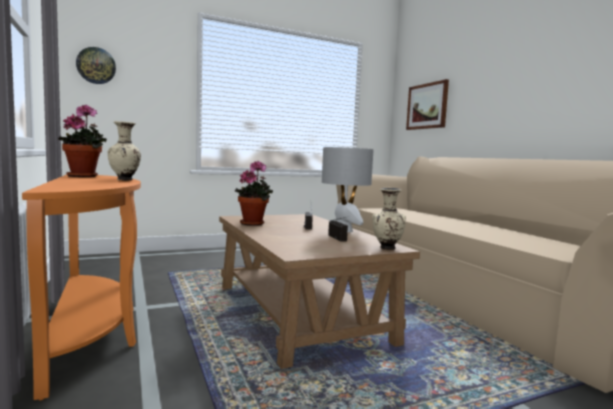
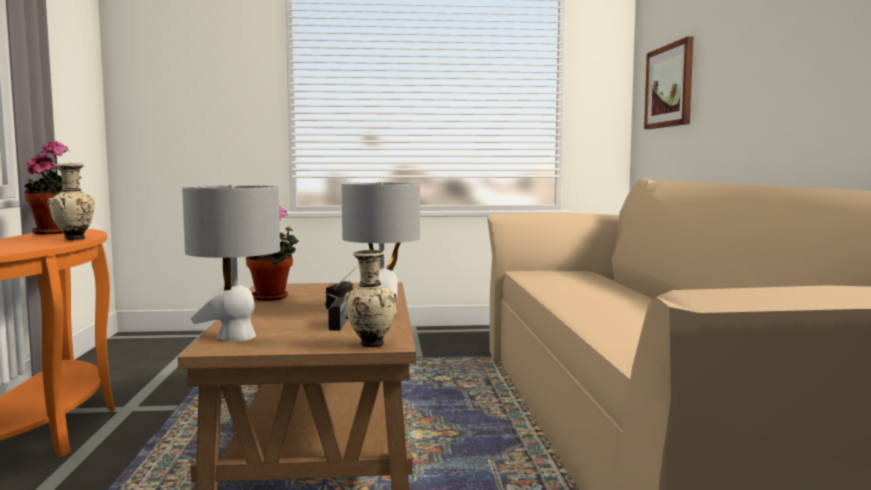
camera: 20 degrees right, 0 degrees up
wall clock [76,47,116,84] -> none
none -> grey table lamp [182,185,280,341]

